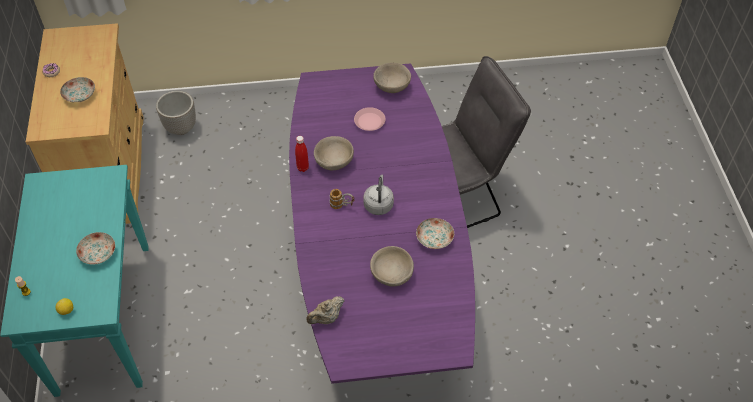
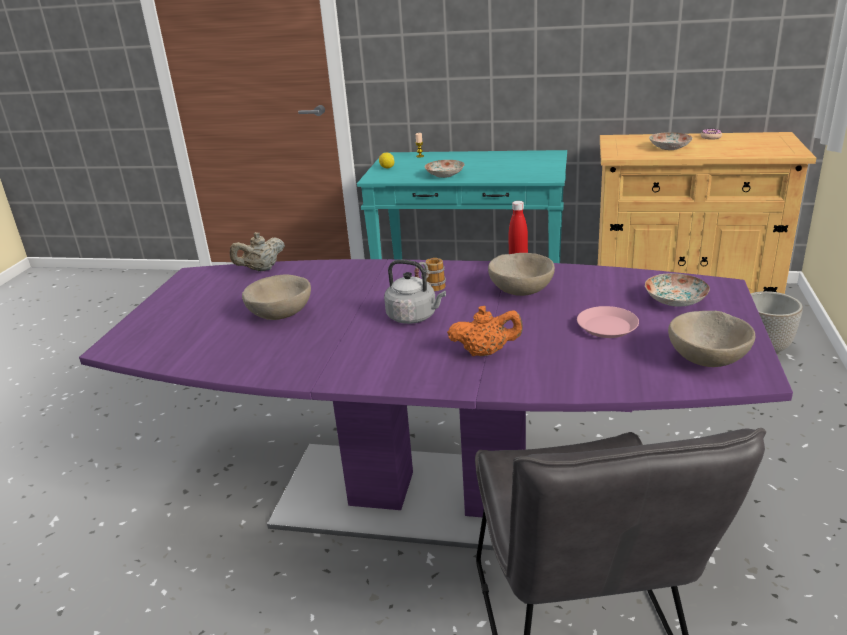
camera: 110 degrees right, 25 degrees down
beige teapot [306,296,344,324] -> beige teapot turned 105 degrees counterclockwise [230,232,285,271]
plate [416,218,454,249] -> plate moved to [645,273,710,307]
none -> orange teapot [447,306,523,356]

